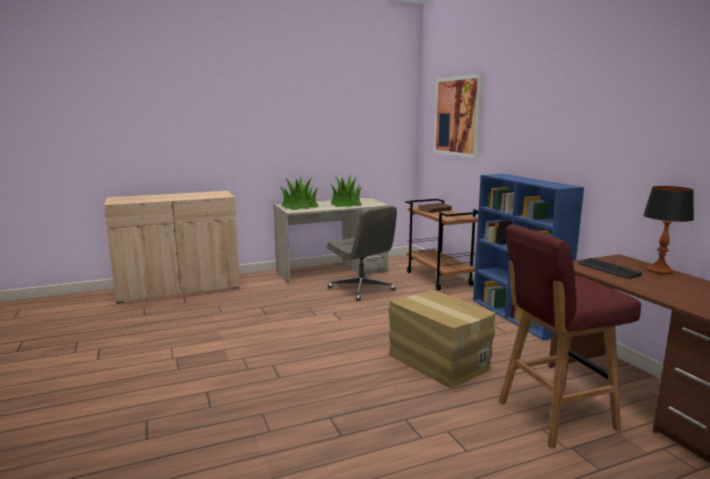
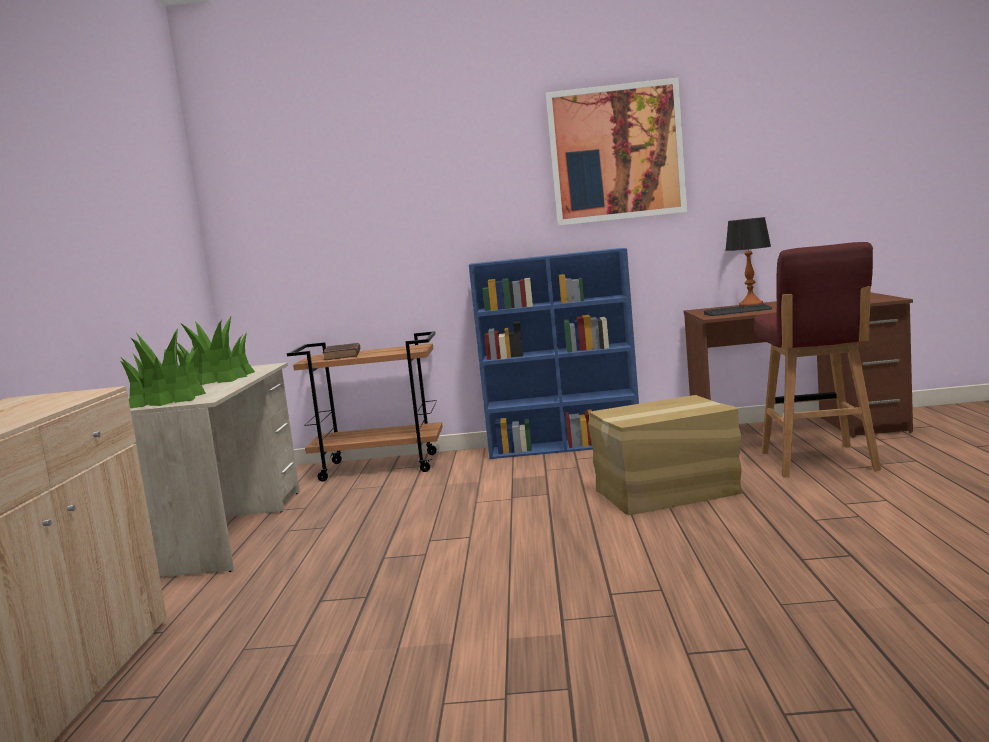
camera: 65 degrees left, 5 degrees down
grey office chair [327,205,397,301] -> none
picture [433,74,483,158] -> picture moved to [546,77,687,226]

